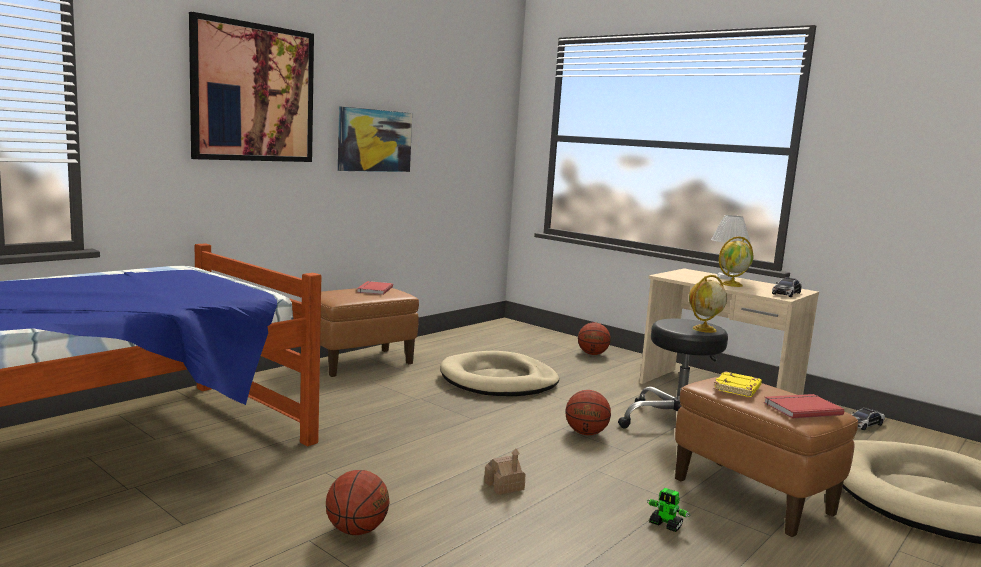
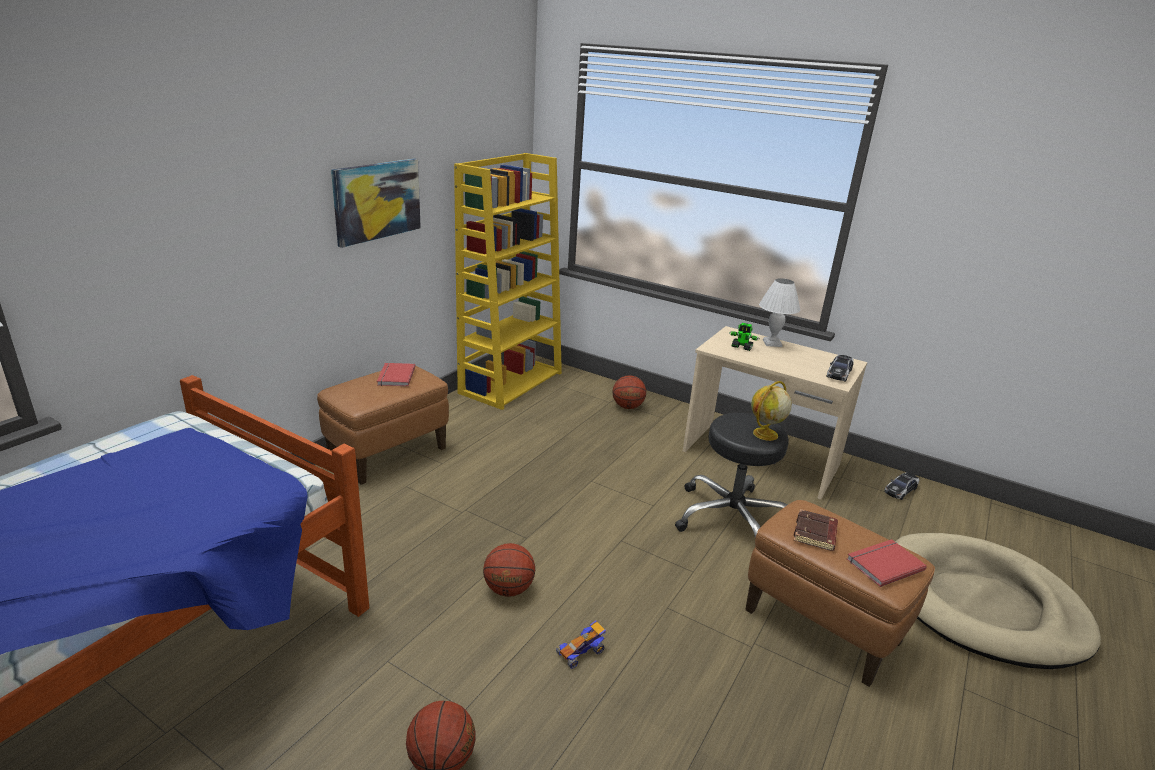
camera: 10 degrees left, 15 degrees up
picture [189,12,314,162] -> none
beige dog bed [440,351,559,396] -> none
toy house [484,449,526,495] -> toy car [556,620,606,669]
basketball [565,390,611,435] -> basketball moved to [483,543,535,597]
toy robot [647,488,690,532] -> toy robot moved to [729,323,760,351]
yellow book [714,371,762,397] -> brown book [794,509,838,551]
globe [719,236,754,287] -> none
none -> yellow bookcase [454,153,562,410]

